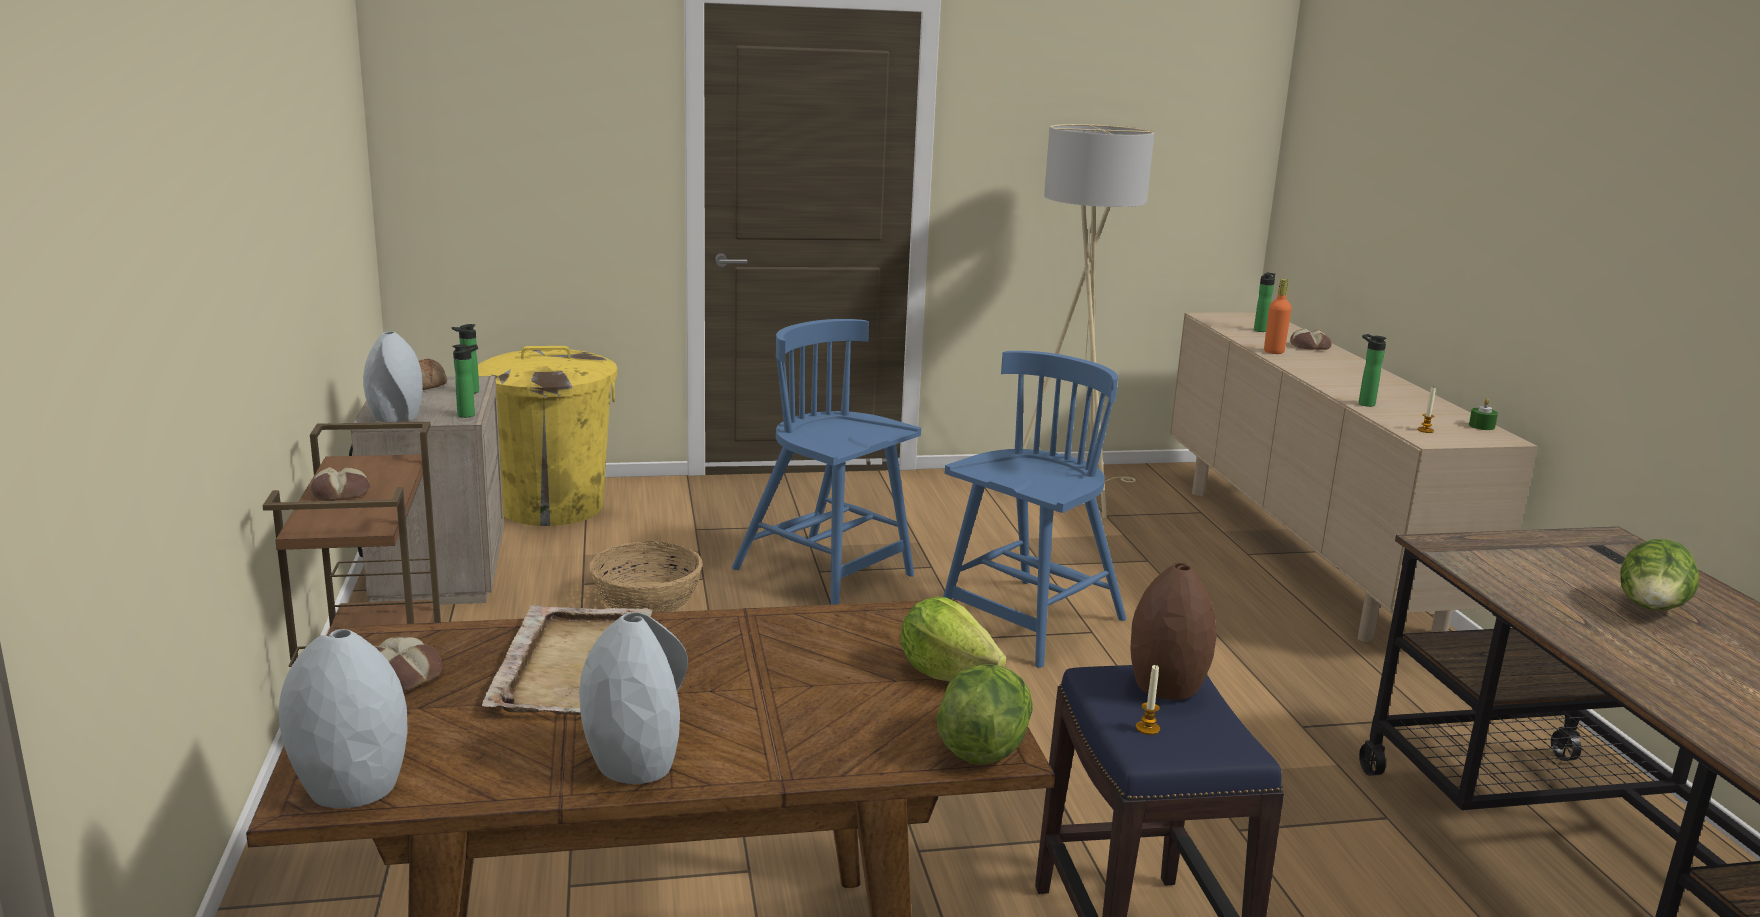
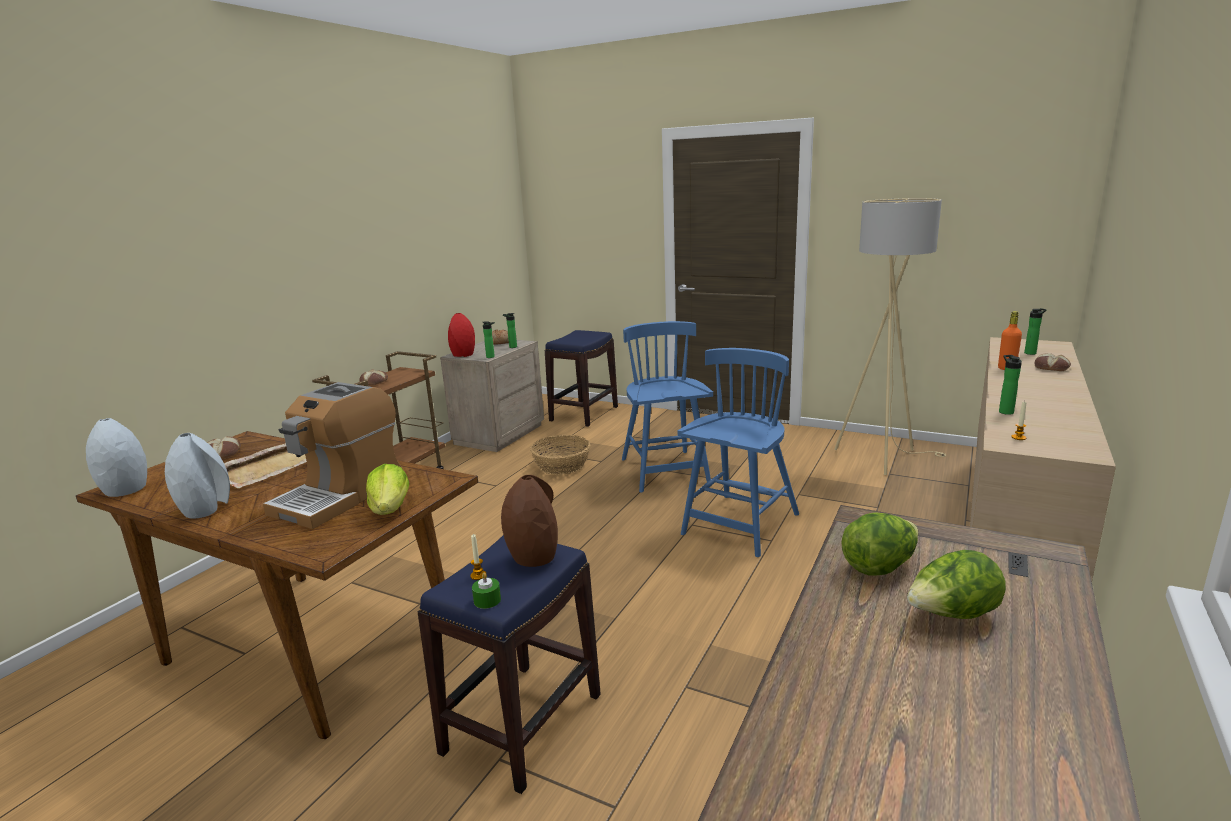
camera: 40 degrees right, 0 degrees up
grey vase [363,332,423,422] -> red vase [448,313,475,357]
yellow trash can [478,346,617,526] -> stool [545,330,618,427]
lettuce [937,664,1033,765] -> lettuce moved to [841,512,918,575]
blue chair [943,351,1126,668] -> blue chair turned 45 degrees counterclockwise [678,348,799,557]
green candle [1469,399,1498,430] -> green candle moved to [472,572,501,609]
none -> coffee machine [263,382,402,529]

